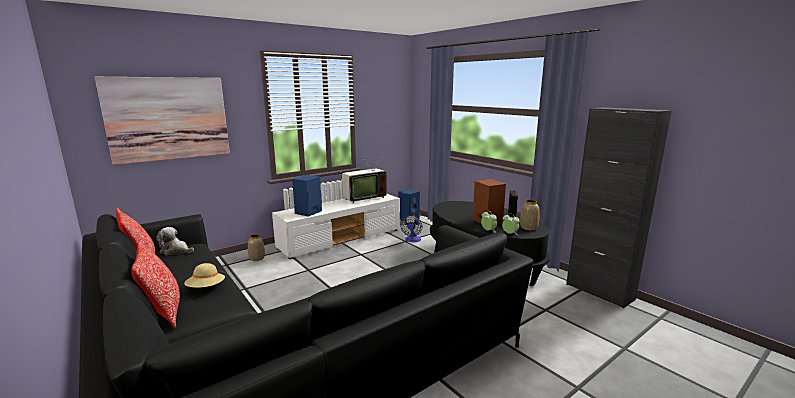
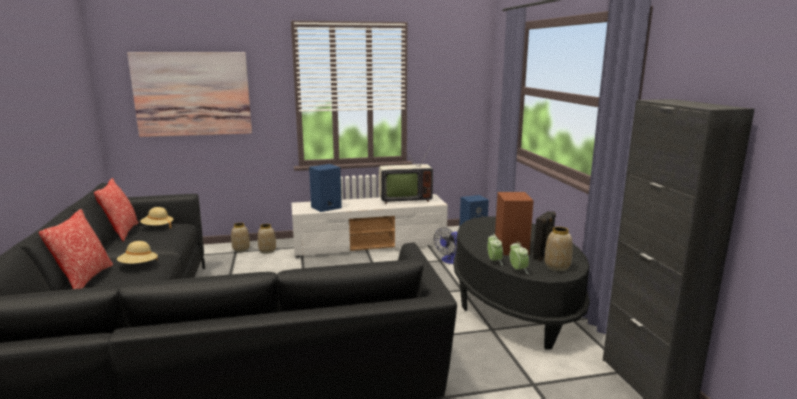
camera: 25 degrees right, 0 degrees up
plush toy [156,227,194,255] -> beige hat [140,207,173,229]
none -> vase [231,223,250,252]

